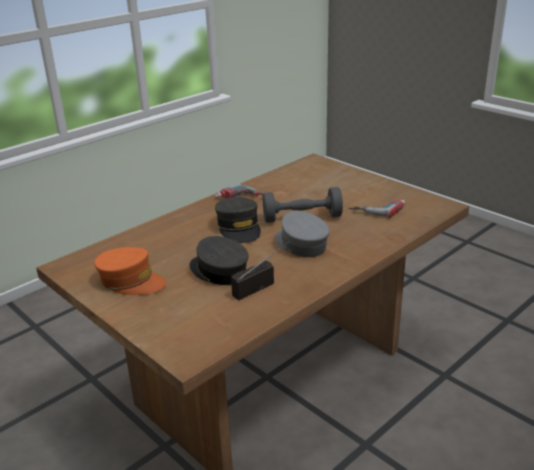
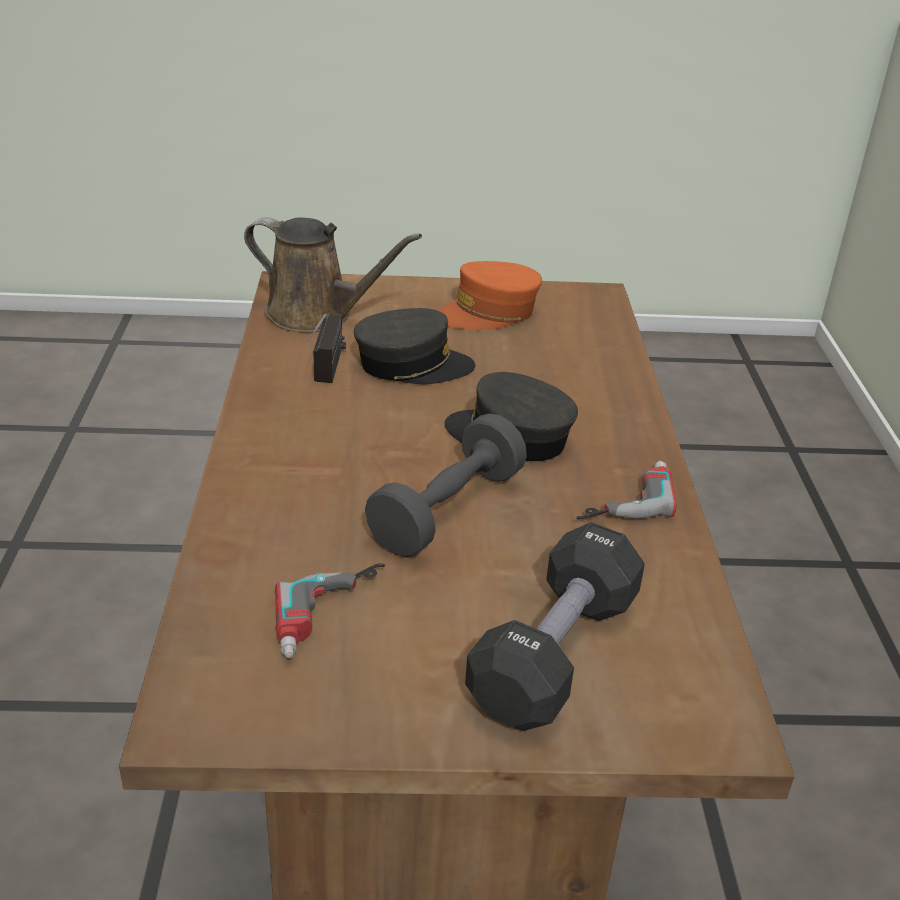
camera: 130 degrees right, 5 degrees up
grey cap [275,211,330,257] -> none
none -> brown watering can [244,217,422,333]
none -> black dumbbell [465,522,645,731]

